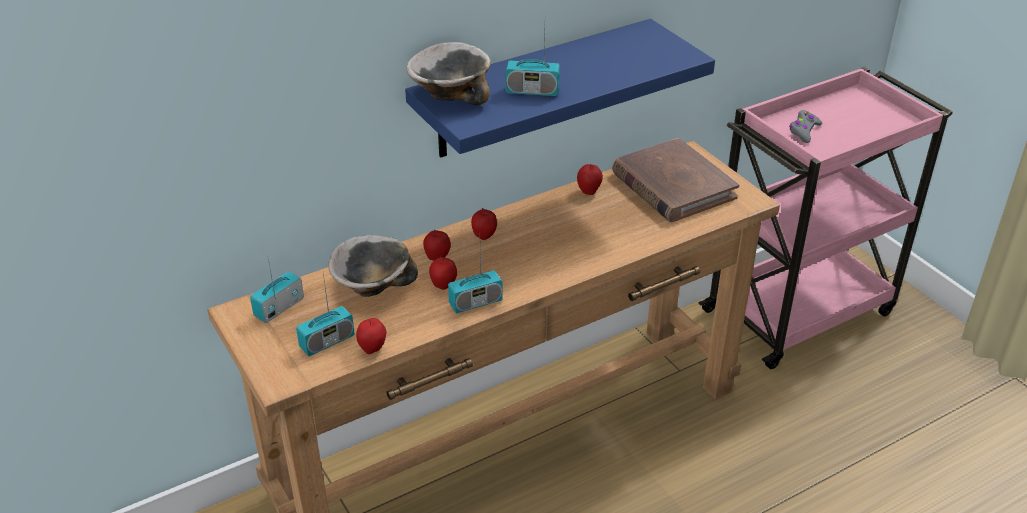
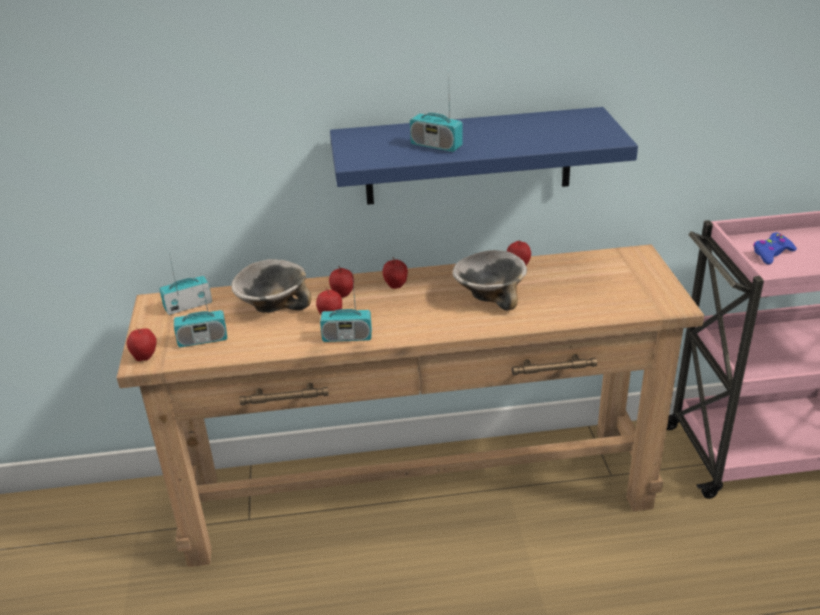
camera: 25 degrees right, 5 degrees down
apple [356,318,386,354] -> apple moved to [127,328,157,361]
bowl [406,42,491,106] -> bowl moved to [452,250,527,310]
brown book [612,138,739,222] -> none
grey game controller [789,110,822,143] -> blue game controller [753,233,797,264]

